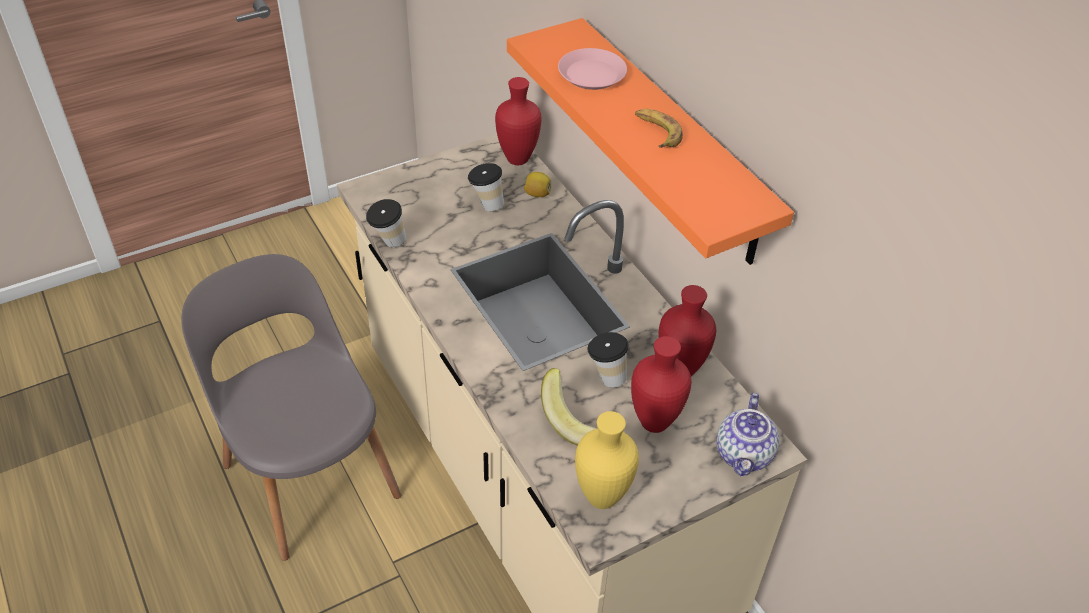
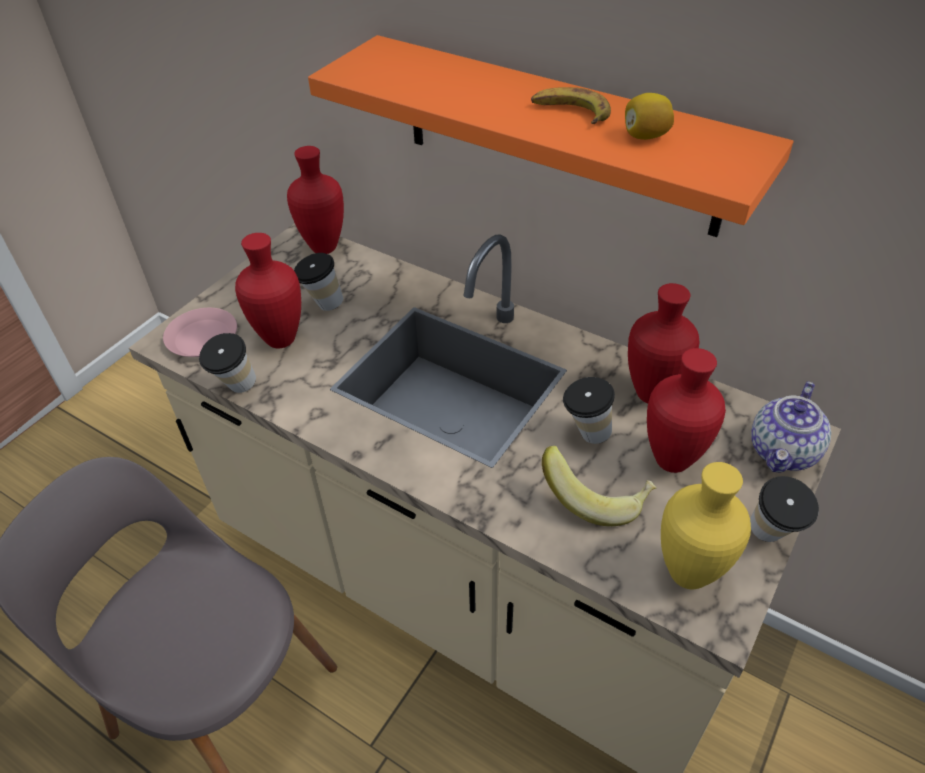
camera: 25 degrees left, 0 degrees up
lemon [524,172,551,197] -> lemon moved to [625,93,674,140]
pink plate [558,48,627,90] -> pink plate moved to [163,308,237,357]
teapot [716,393,779,476] -> teapot turned 45 degrees clockwise [751,381,831,473]
none -> red vase [235,233,301,348]
none -> cup [750,476,819,542]

